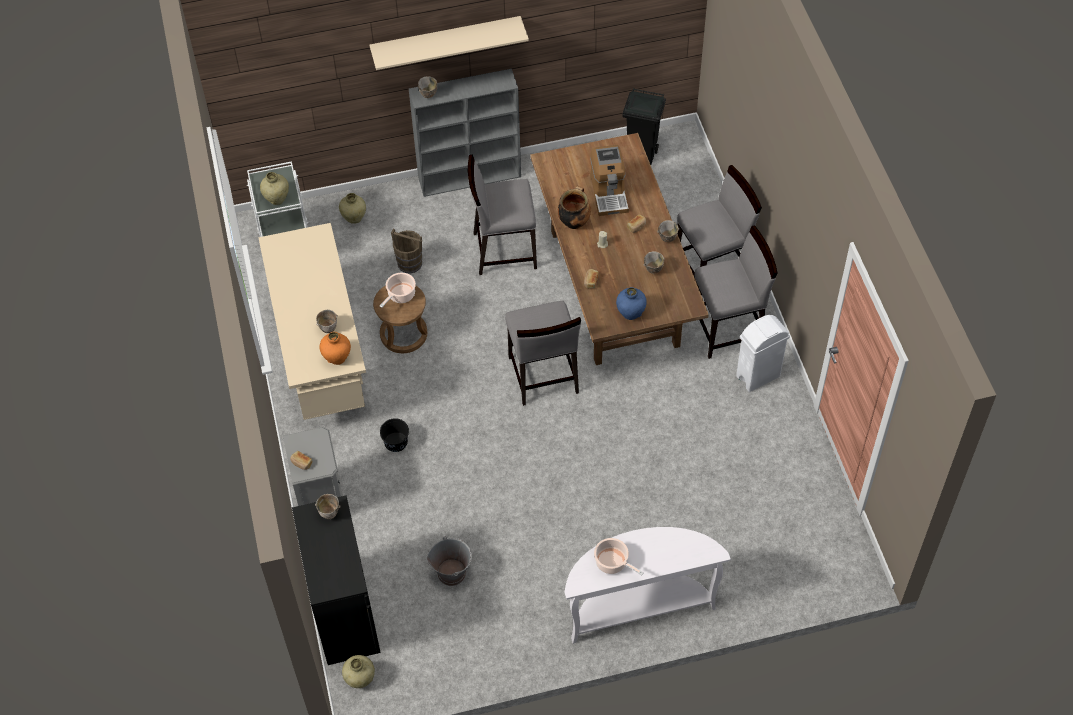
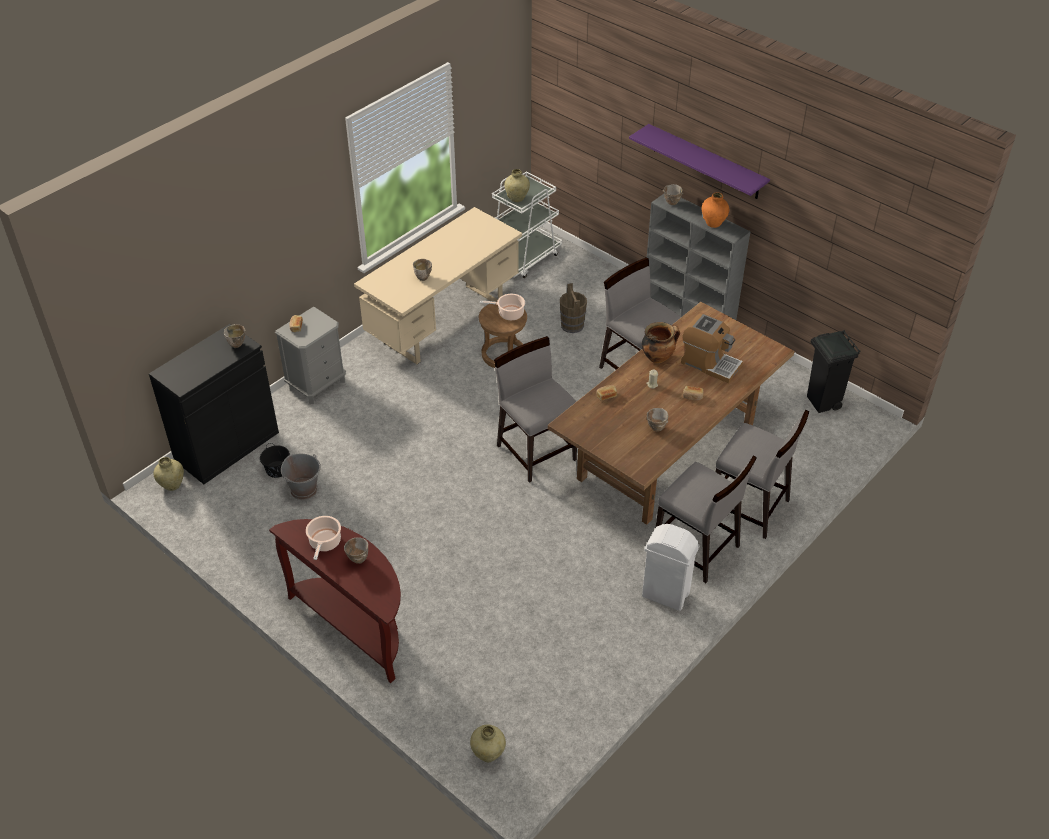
camera: 55 degrees right, 10 degrees down
orange vase [320,332,351,365] -> orange vase moved to [702,192,729,228]
beige vase [339,193,366,224] -> beige vase moved to [470,725,506,762]
beige shelf [370,16,529,70] -> purple shelf [629,124,770,199]
black bucket [380,418,409,452] -> black bucket moved to [260,443,290,478]
grey chair [505,301,581,406] -> grey chair turned 105 degrees clockwise [494,336,577,483]
white console table [565,527,731,644] -> brown console table [269,519,401,683]
coffee machine [590,145,629,216] -> coffee machine turned 105 degrees counterclockwise [681,314,743,383]
blue vase [616,287,647,320] -> none
bowl [657,220,679,242] -> bowl moved to [344,537,368,564]

